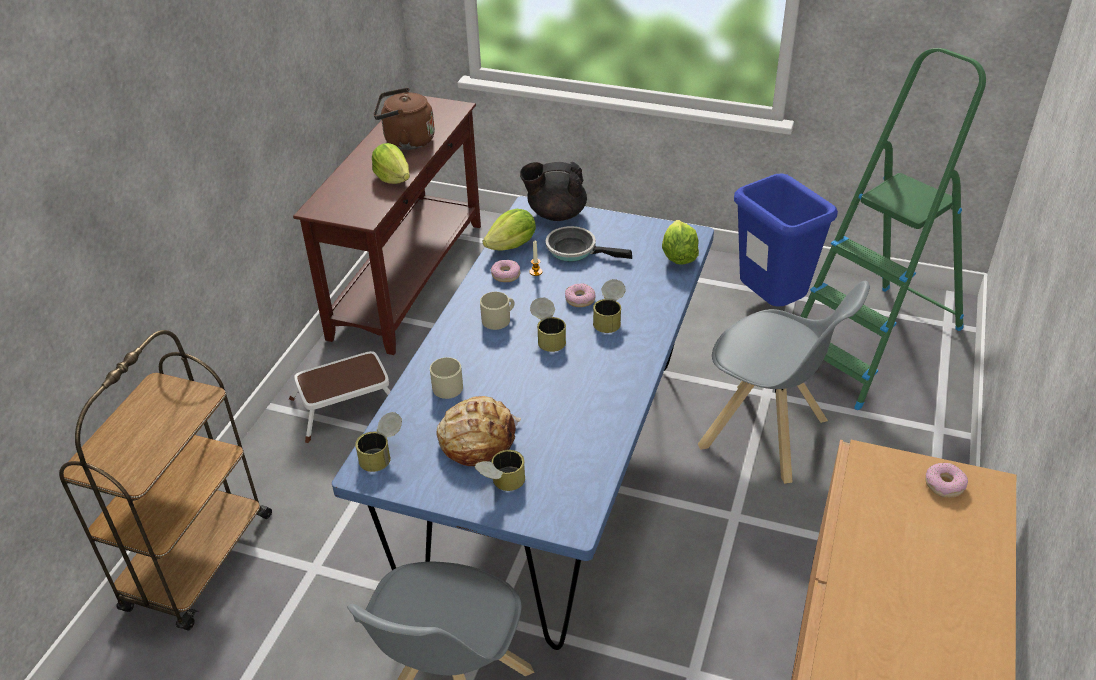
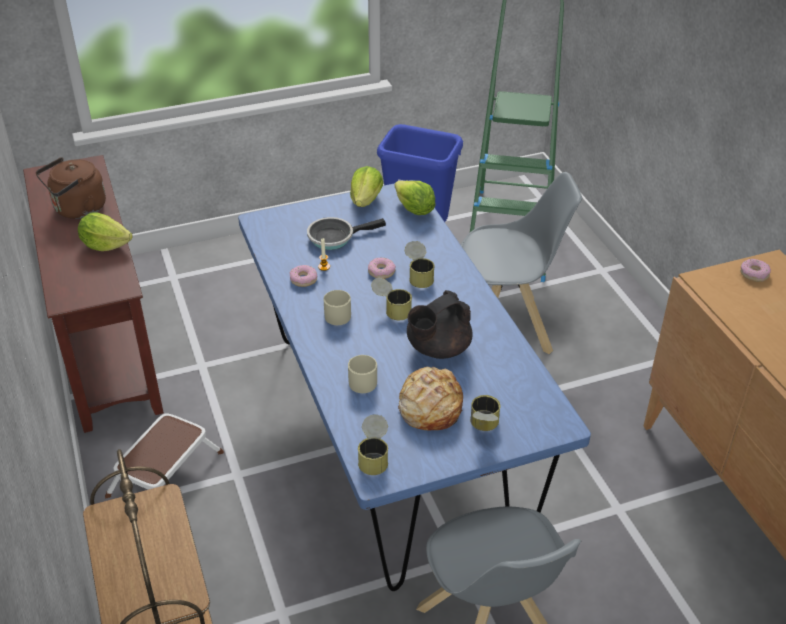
camera: 40 degrees left, 0 degrees up
lettuce [483,209,536,251] -> lettuce moved to [350,166,383,207]
black teapot [520,162,587,221] -> black teapot moved to [407,290,472,359]

